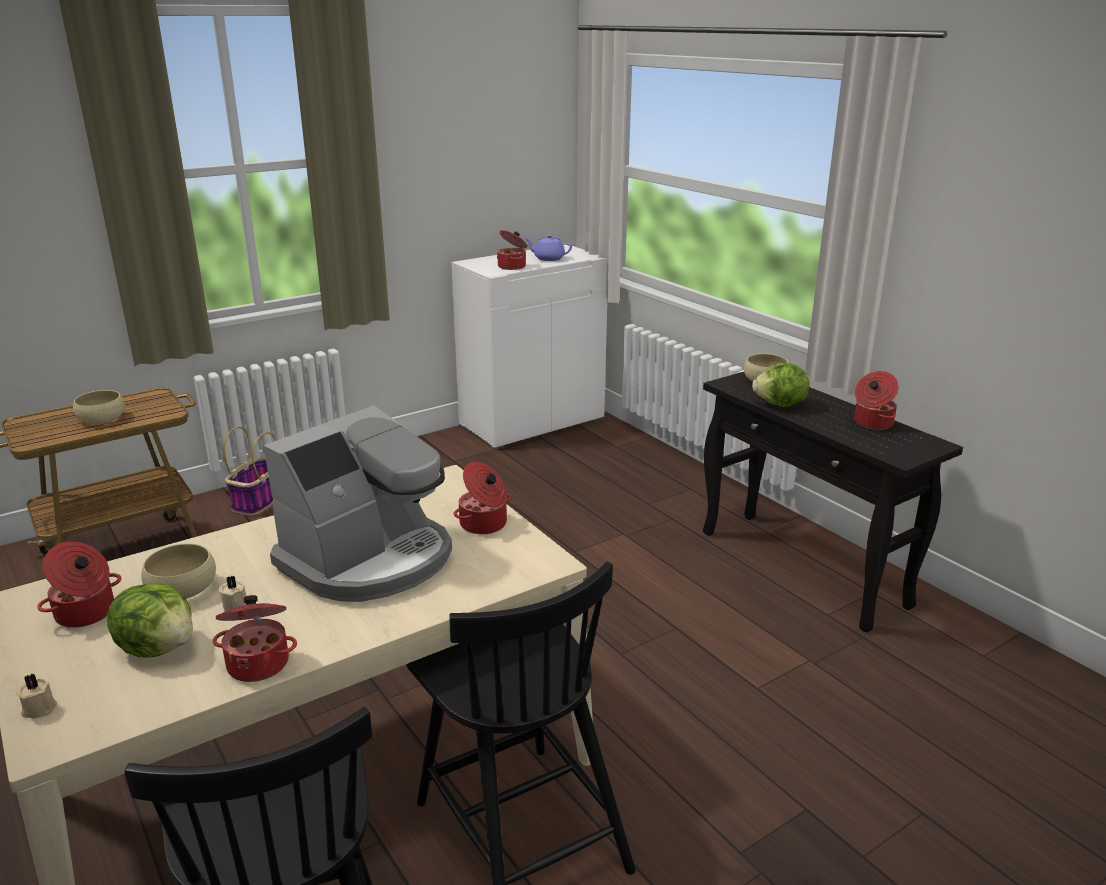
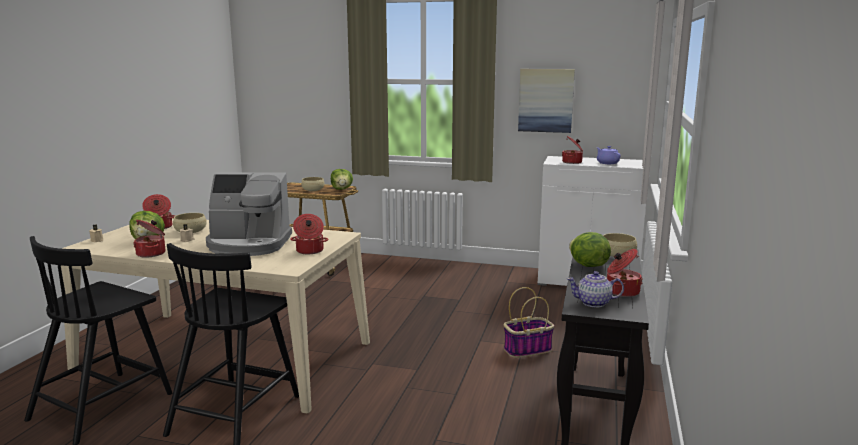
camera: 50 degrees right, 10 degrees down
basket [223,426,276,516] -> basket moved to [504,287,554,358]
none -> lettuce [331,169,353,190]
none -> picture [518,69,575,133]
none -> teapot [567,271,624,308]

